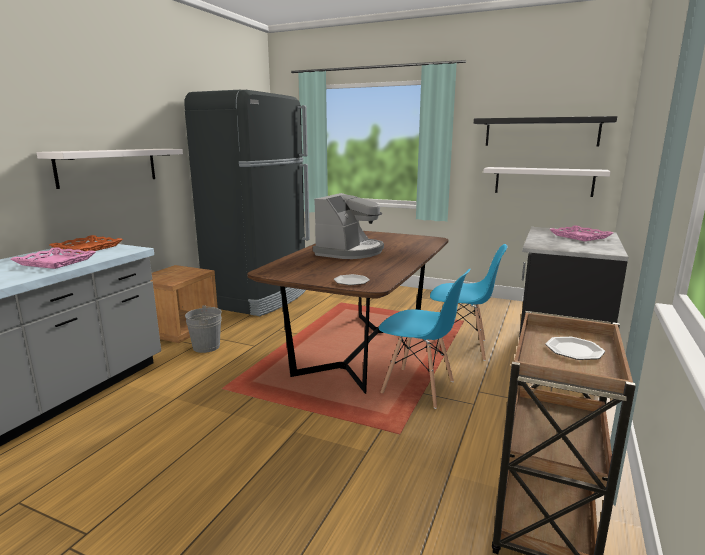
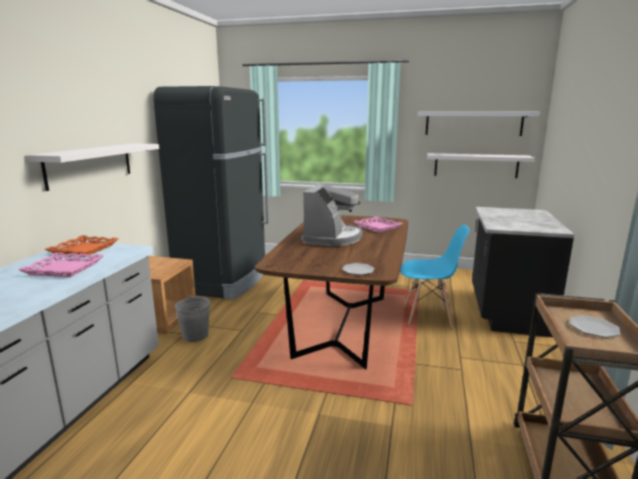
camera: 10 degrees left, 0 degrees up
blue chair [379,269,470,409] -> none
black shelf [474,116,617,146] -> white shelf [418,112,539,136]
pink tray [549,225,613,241] -> pink tray moved to [353,216,403,232]

